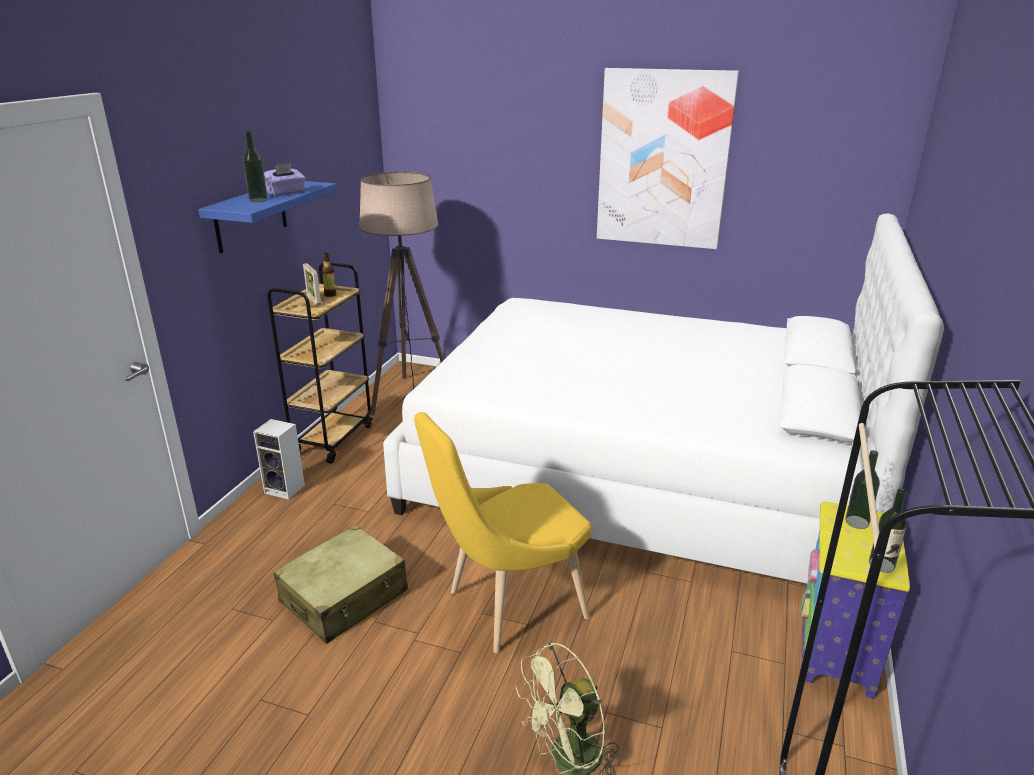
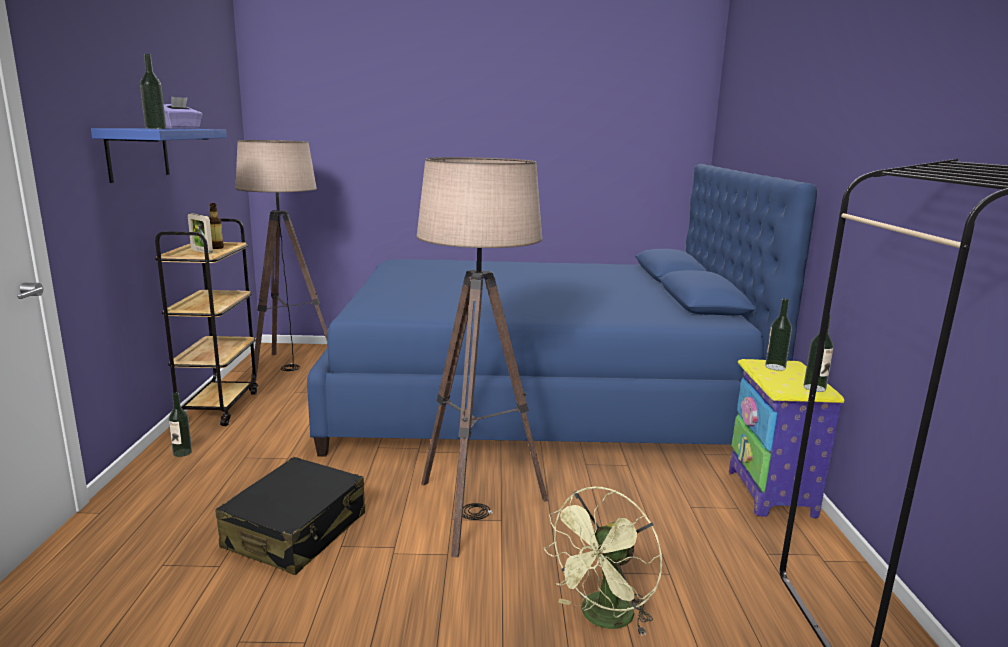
camera: 20 degrees left, 10 degrees down
speaker [253,419,305,500] -> bottle [169,392,192,457]
beige suitcase [273,524,408,644] -> black suitcase [216,457,365,575]
white bed [383,213,944,584] -> blue bed [307,164,817,457]
yellow chair [414,412,591,653] -> floor lamp [416,157,548,557]
picture [597,68,739,249] -> none

